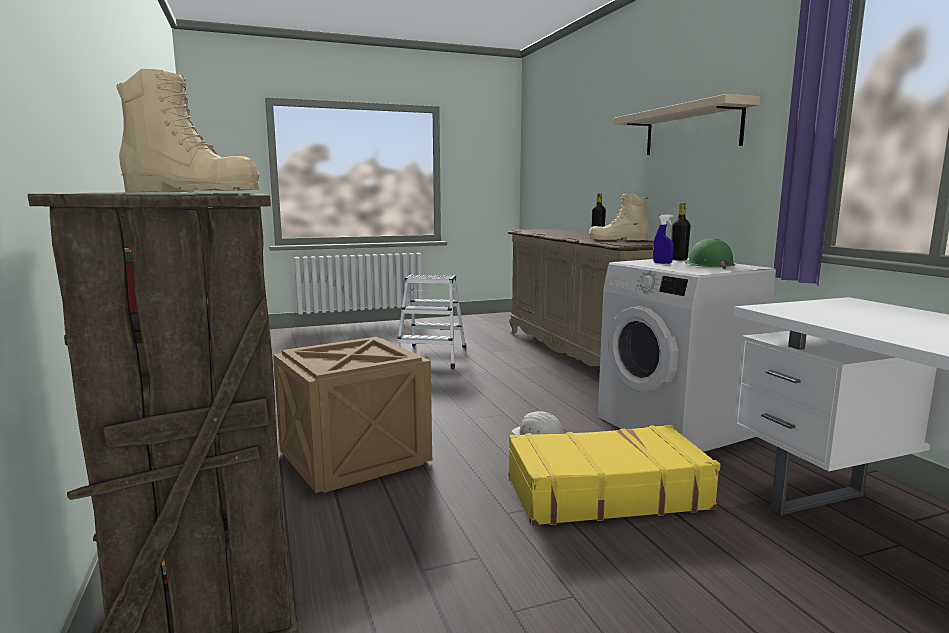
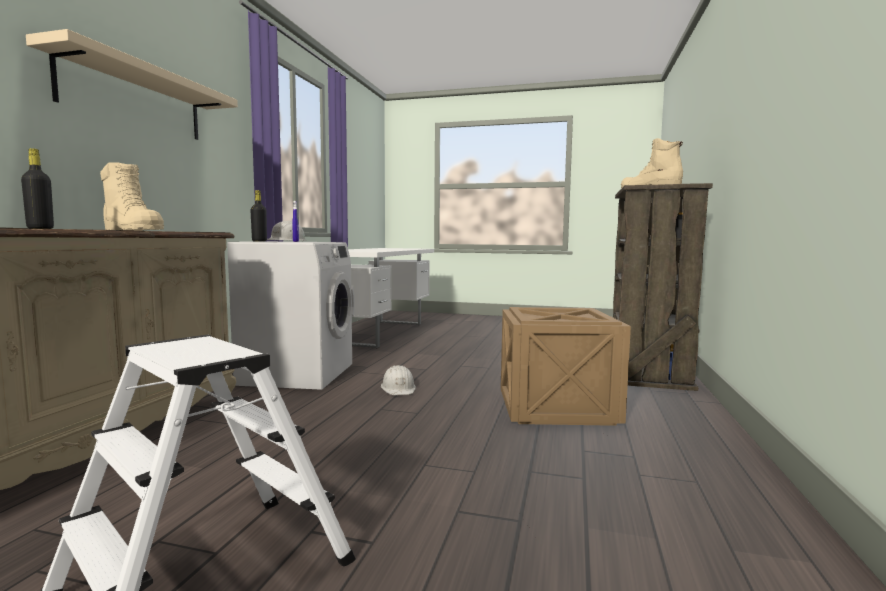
camera: 145 degrees left, 5 degrees down
yellow suitcase [509,425,720,526] -> none
green hard hat [684,238,735,269] -> white hard hat [267,221,307,241]

